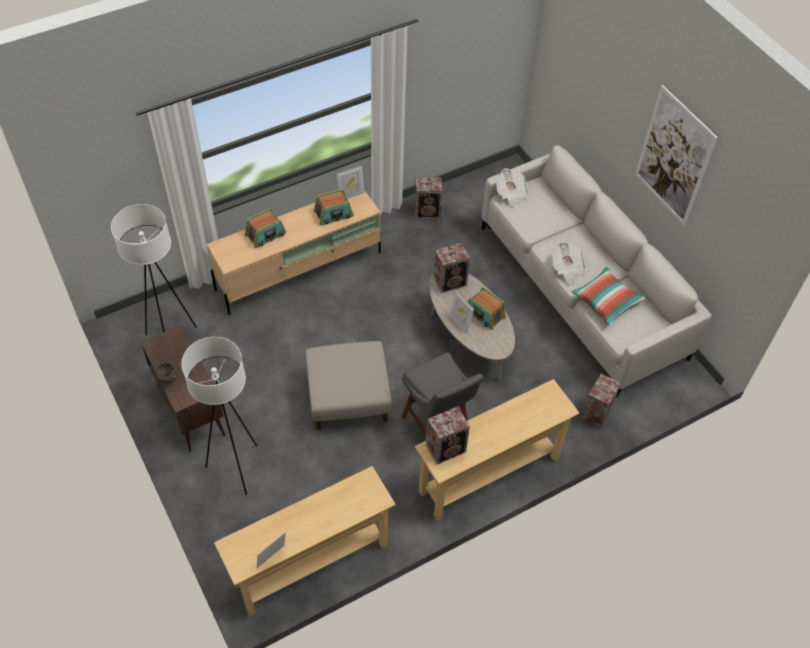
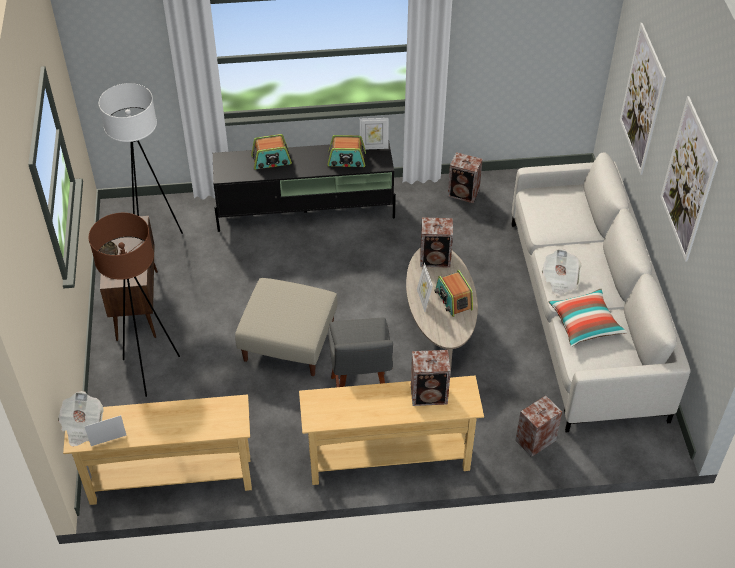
camera: 25 degrees right, 5 degrees down
white floor lamp [181,337,257,495] -> brown floor lamp [89,213,180,397]
beige tv stand [207,190,381,315] -> black tv stand [213,140,396,232]
speaker [426,406,470,464] -> speaker moved to [411,350,451,406]
newspaper [496,168,529,208] -> newspaper moved to [58,391,104,447]
none -> picture [620,23,666,175]

